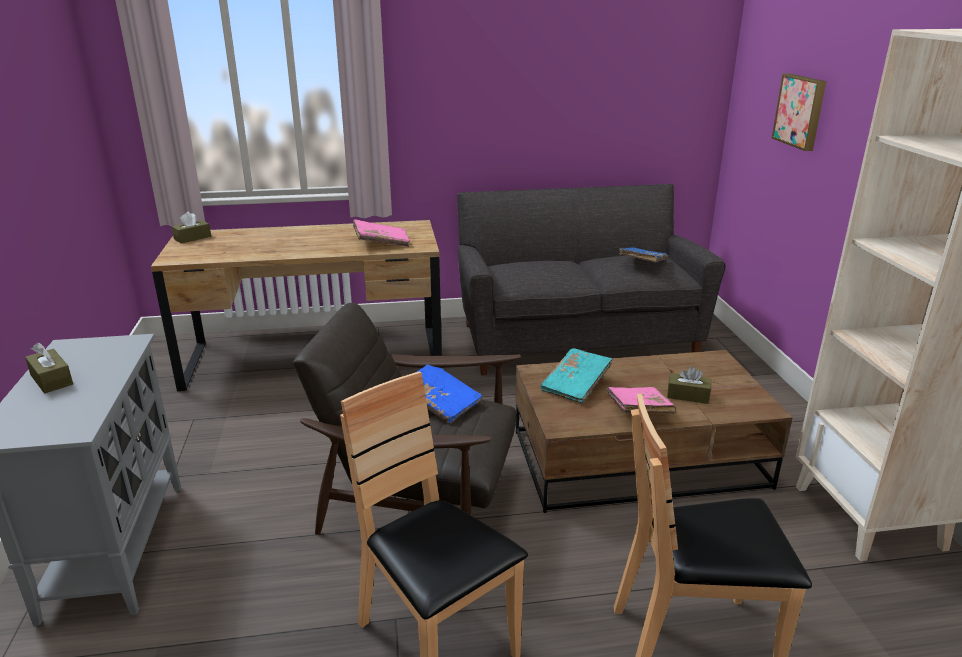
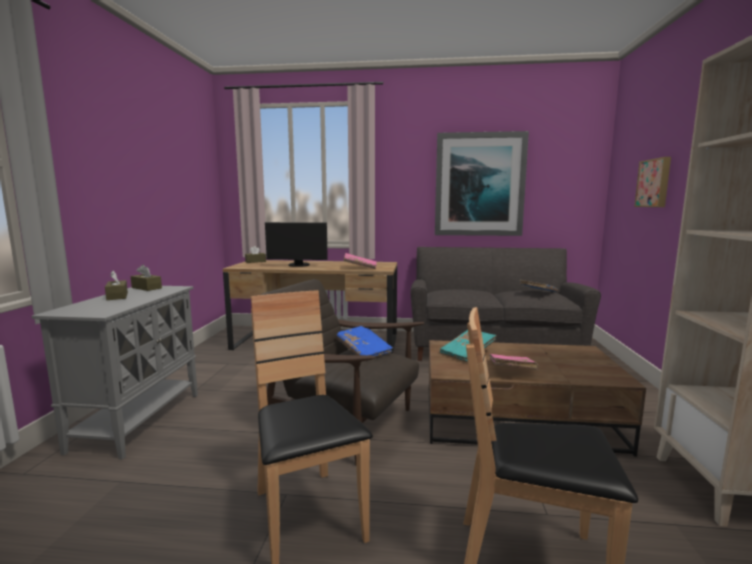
camera: 15 degrees right, 15 degrees down
brown tissue box [667,366,711,404] -> brown tissue box moved to [131,265,162,291]
none -> monitor [265,222,328,267]
none -> picture [435,131,529,236]

